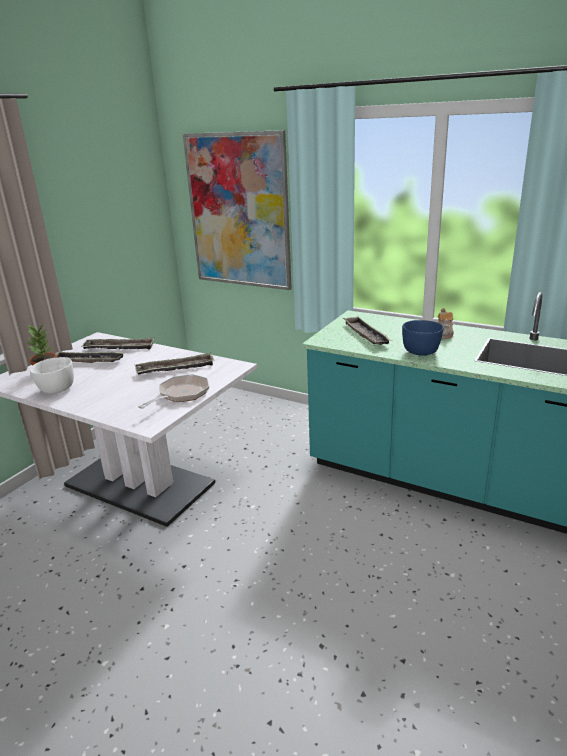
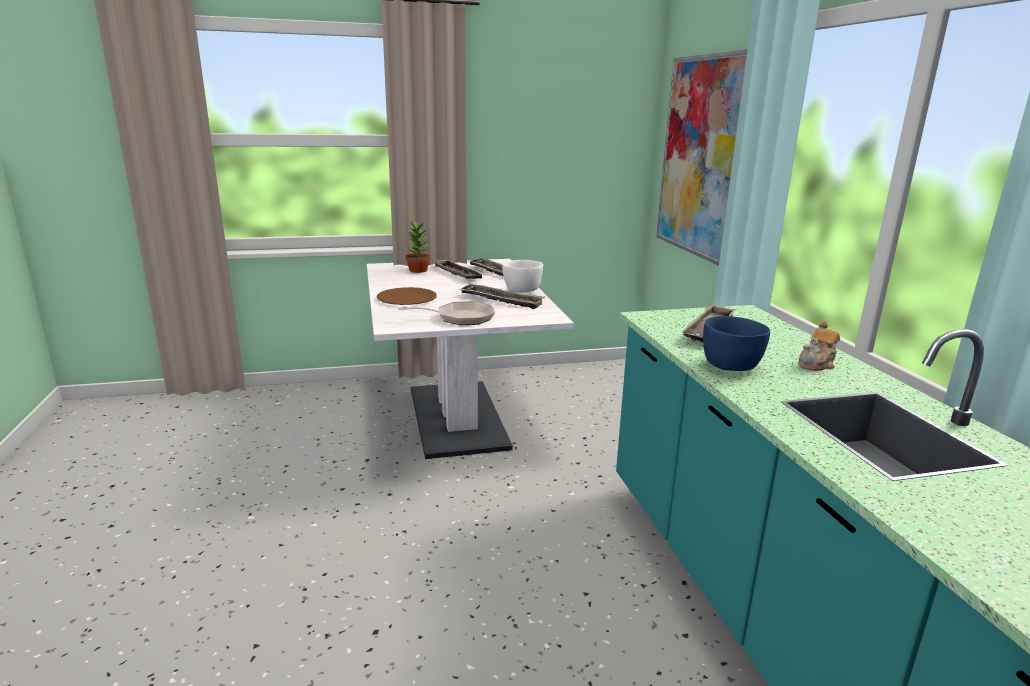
camera: 45 degrees right, 5 degrees down
white bowl [30,357,74,394] -> white bowl moved to [502,260,543,292]
none -> brown plate [377,287,437,305]

